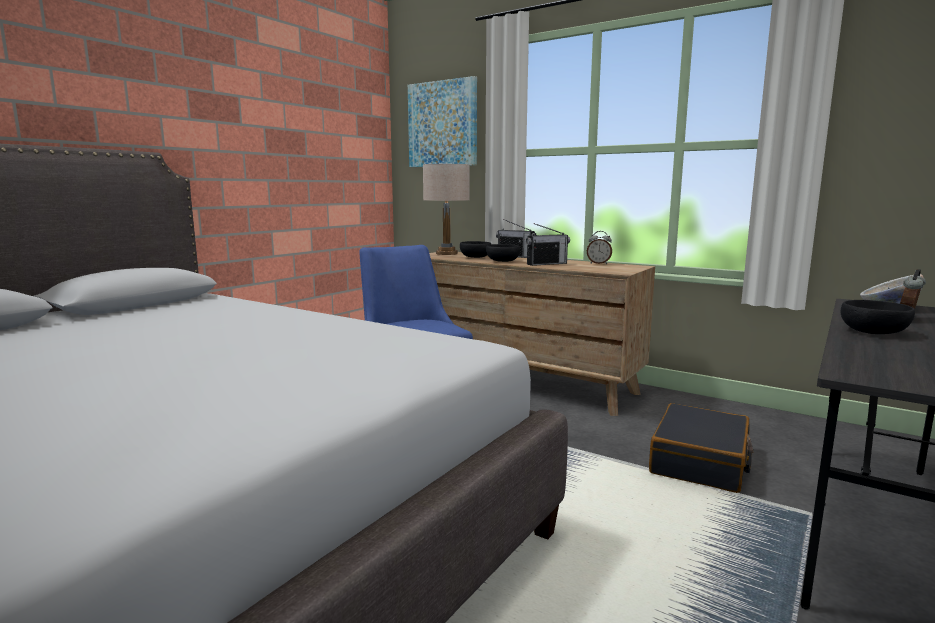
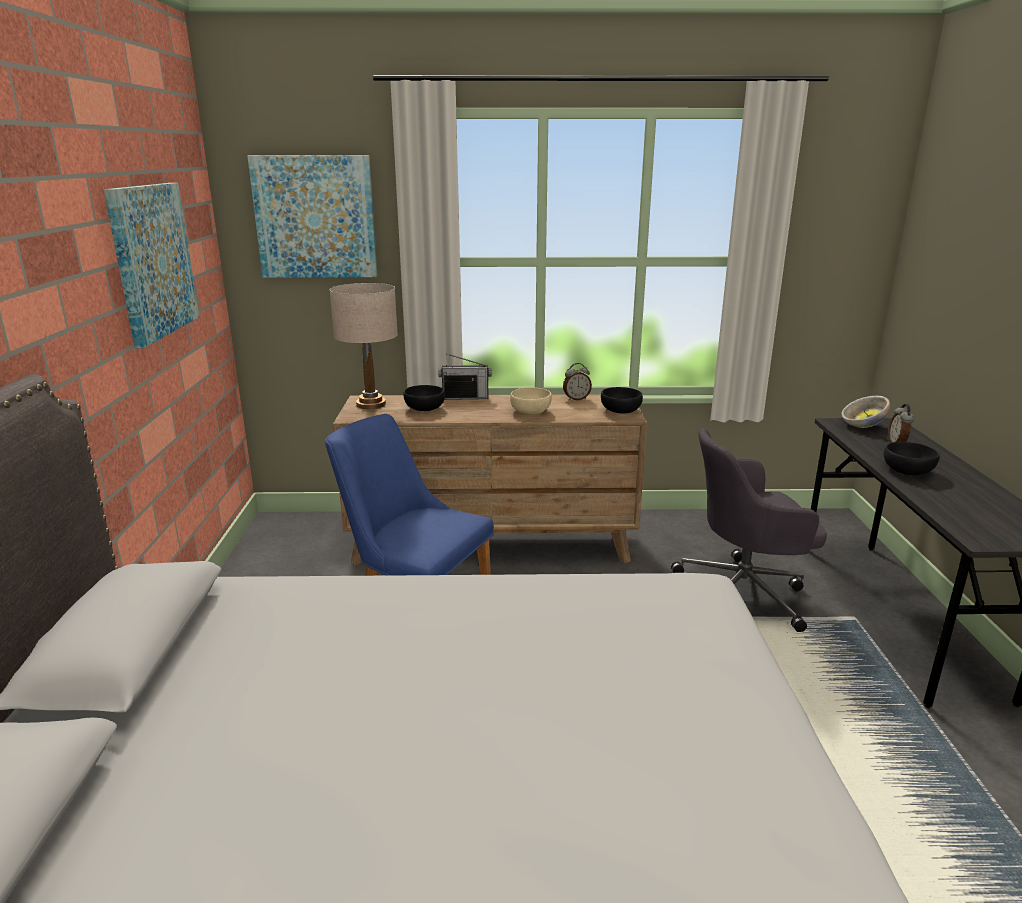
camera: 35 degrees left, 10 degrees up
black bowl [486,244,520,262] -> black bowl moved to [601,387,643,413]
radio [526,223,570,266] -> beige bowl [510,387,552,414]
black suitcase [649,403,754,493] -> grey office chair [671,428,827,632]
none -> picture [104,183,199,348]

